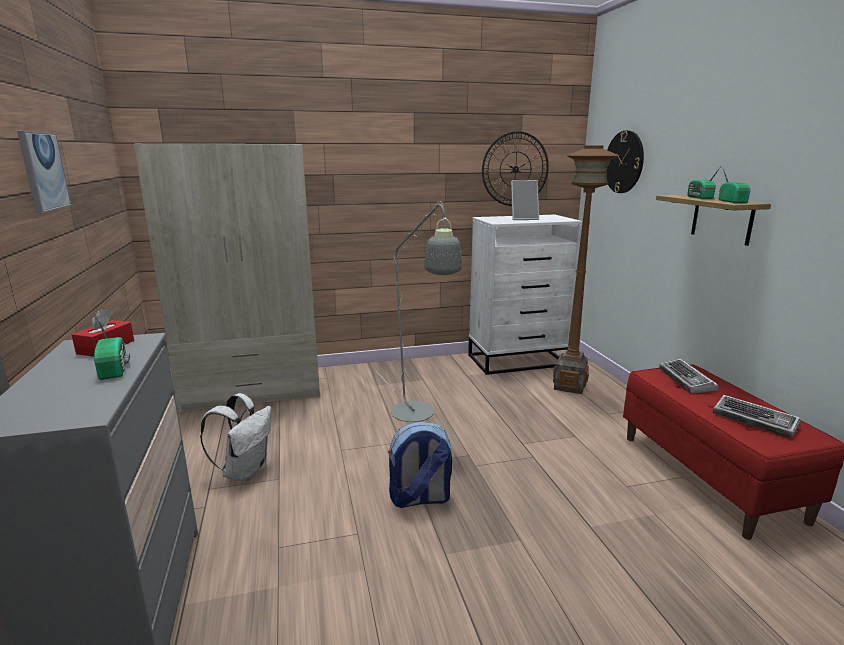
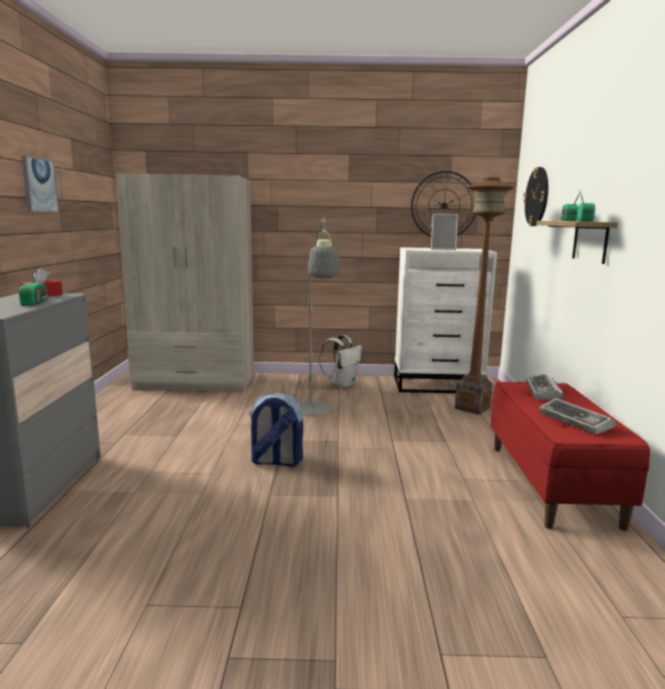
camera: 15 degrees right, 5 degrees down
white backpack [200,393,272,482] -> white backpack moved to [319,335,362,388]

